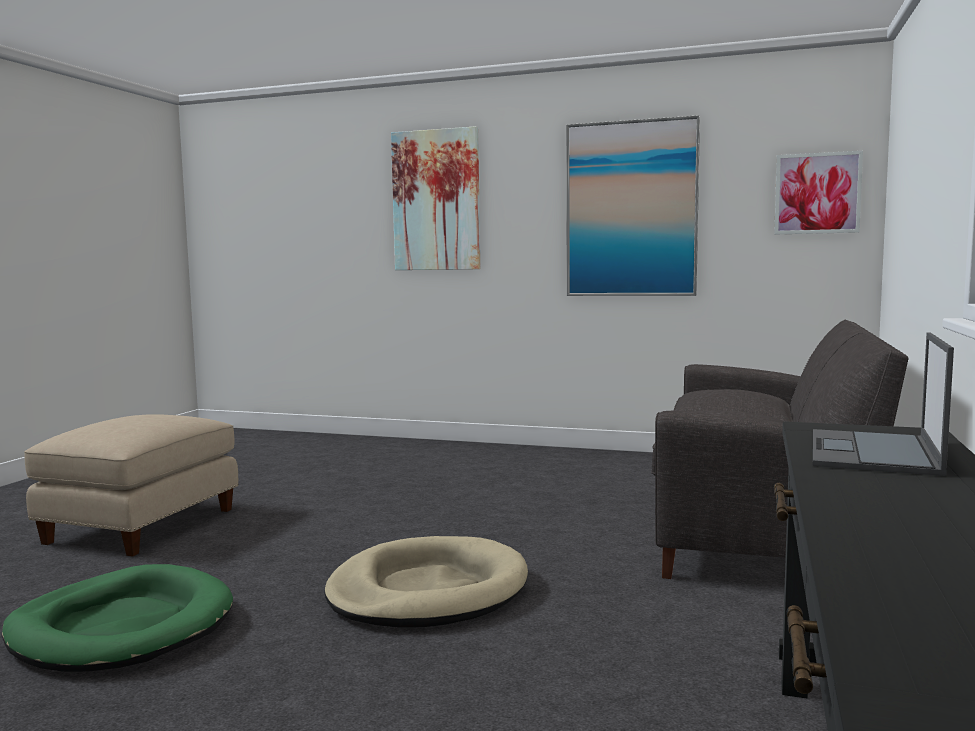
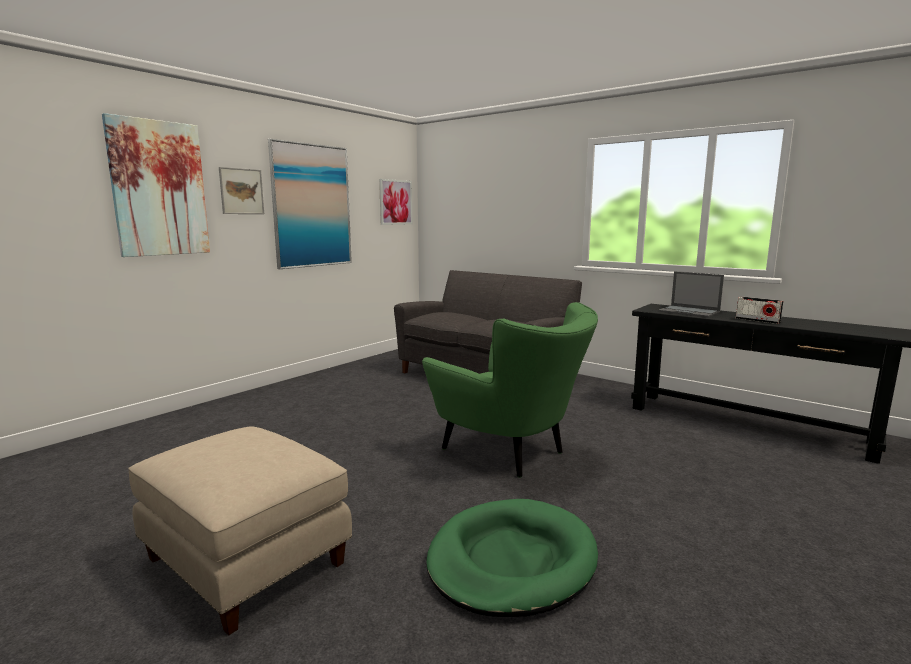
camera: 70 degrees left, 5 degrees up
beige dog bed [325,536,528,628] -> green armchair [422,302,598,478]
none -> picture [219,167,264,214]
none -> radio [736,296,783,324]

